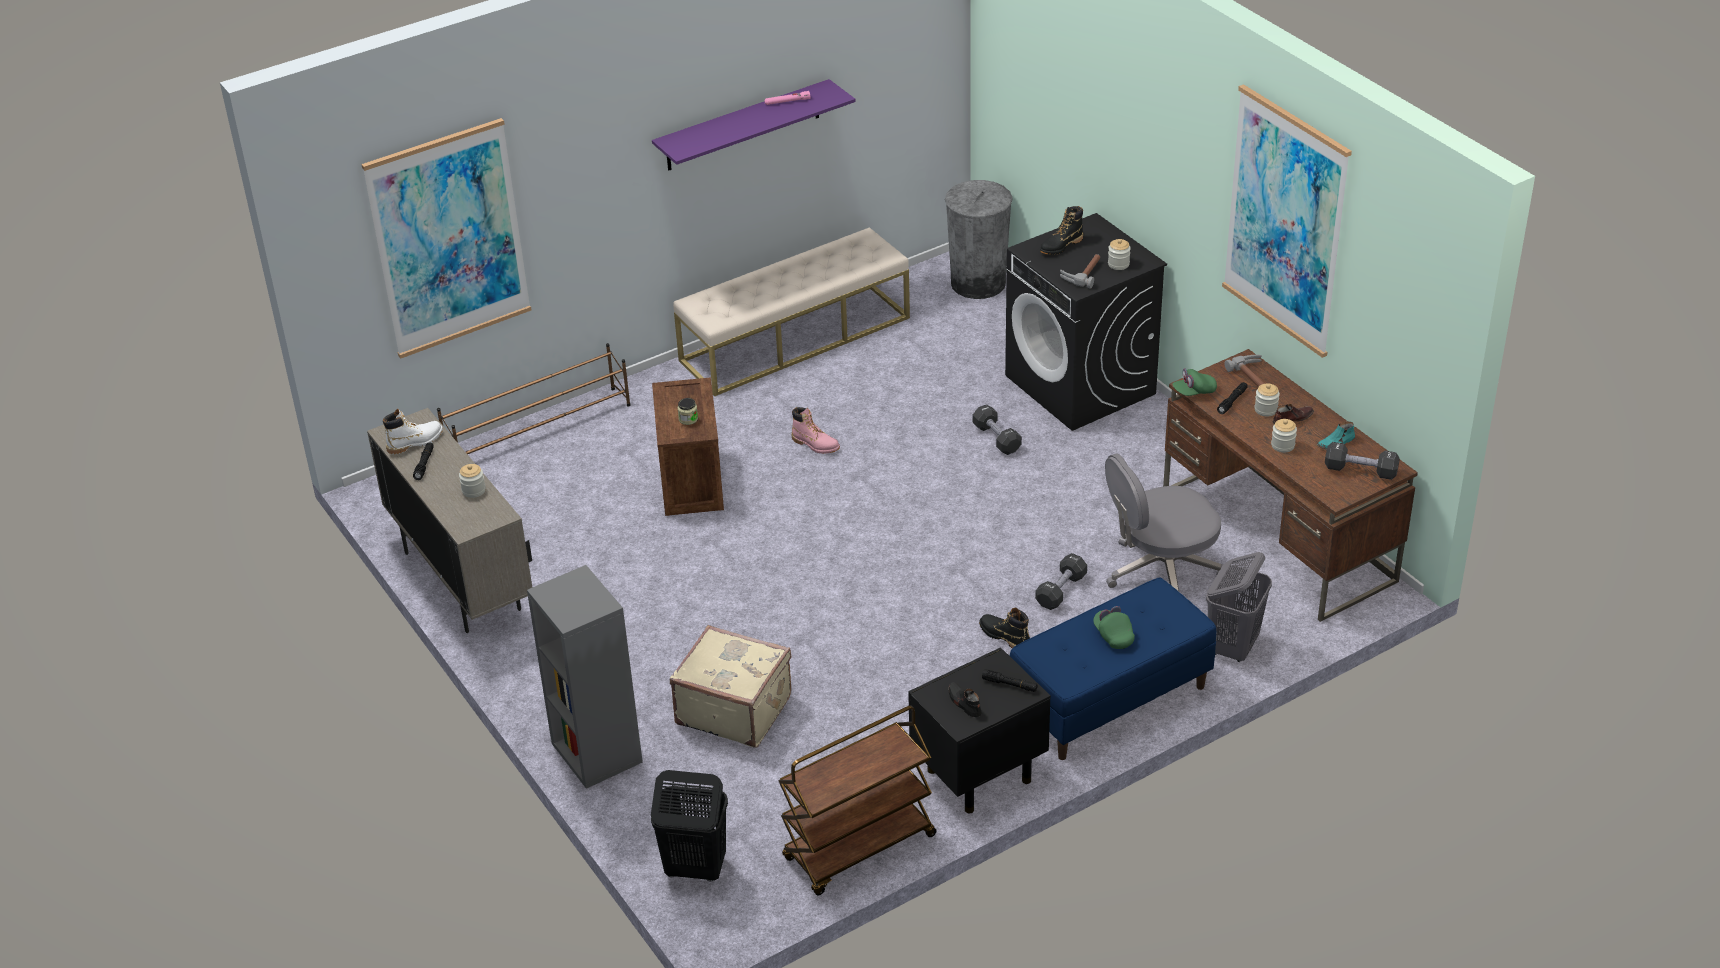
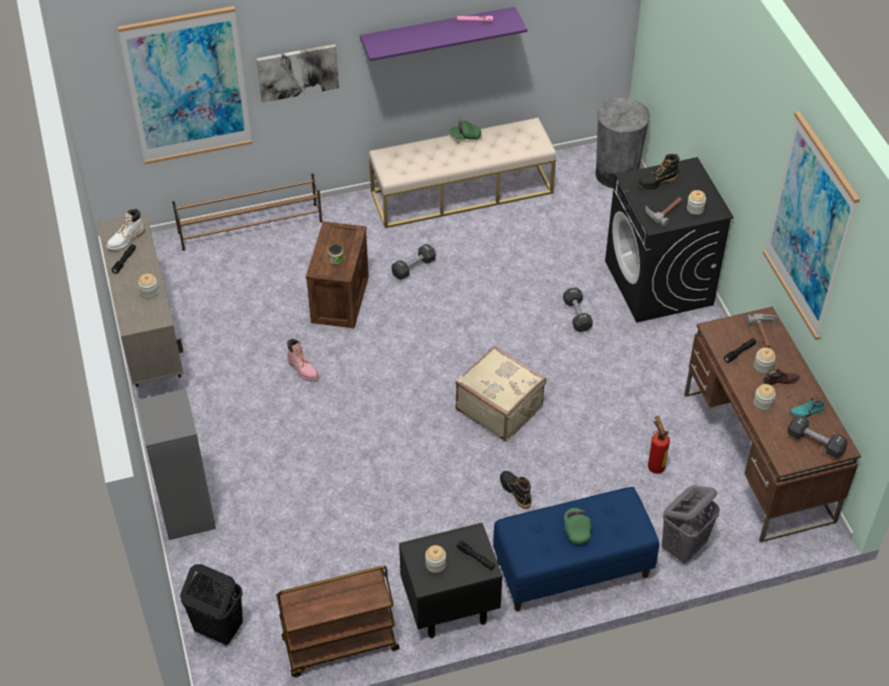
camera: 15 degrees right, 10 degrees up
white boot [383,409,443,454] -> white boot turned 150 degrees clockwise [107,209,145,251]
beige suitcase [670,625,791,748] -> beige suitcase moved to [456,346,546,442]
pink boot [791,407,840,454] -> pink boot moved to [287,339,319,381]
black shoe [948,682,982,717] -> jar [425,545,446,573]
black dumbbell [1035,553,1087,610] -> black dumbbell moved to [392,244,436,280]
grey office chair [1105,453,1223,591] -> fire extinguisher [648,415,670,474]
green cap [1172,368,1217,396] -> green cap moved to [450,119,481,140]
none -> picture [257,44,339,103]

